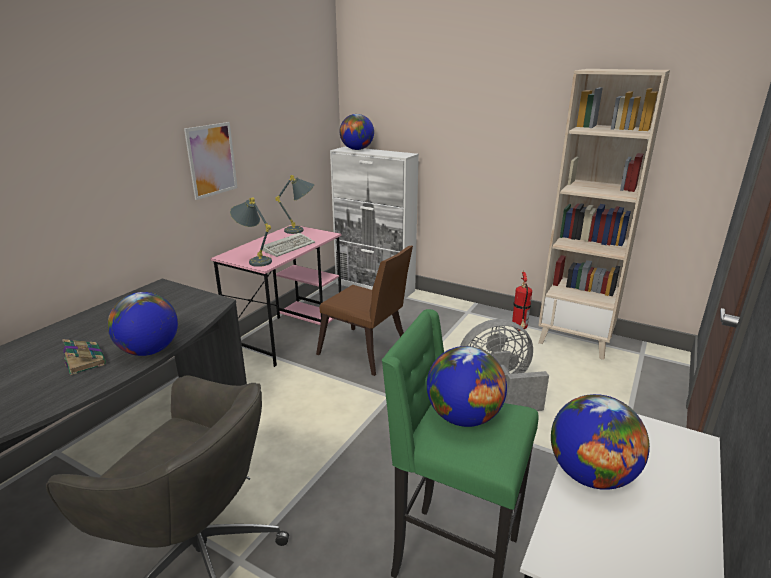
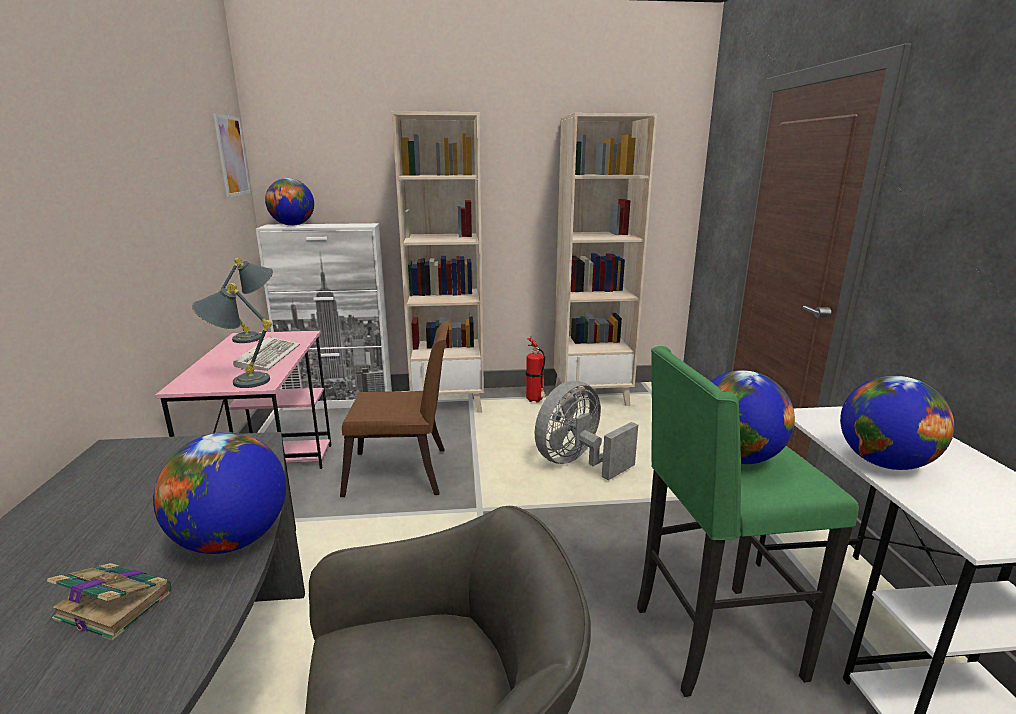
camera: 35 degrees left, 5 degrees down
picture [184,122,238,200] -> picture moved to [213,113,251,197]
none -> beige bookcase [392,111,484,413]

